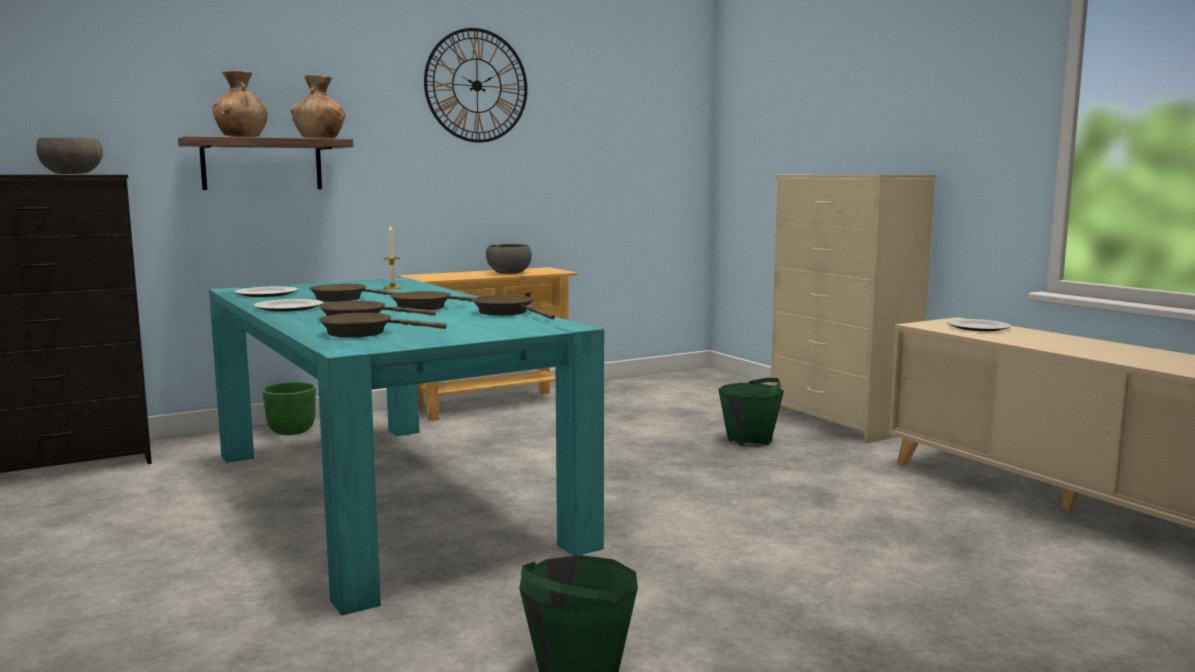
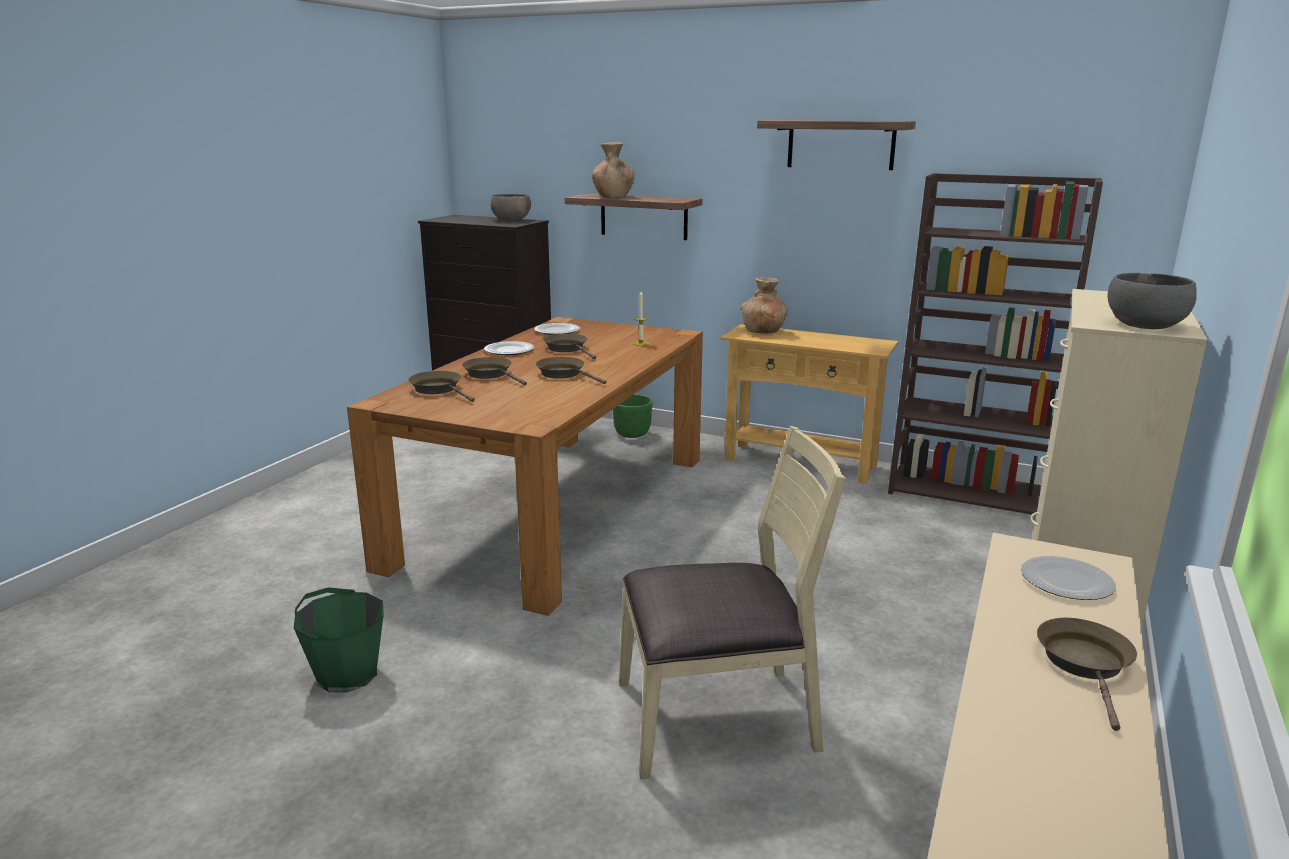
camera: 55 degrees right, 10 degrees up
turquoise dining table [209,277,604,616] -> brown dining table [347,317,703,616]
brown vase [290,74,346,139] -> brown vase moved to [741,277,787,334]
wall clock [424,28,527,143] -> shelf [757,120,916,170]
brown frying pan [472,295,555,320] -> brown frying pan moved to [1037,618,1137,731]
grey bowl [486,244,532,274] -> grey bowl moved to [1108,273,1197,329]
green bucket [718,378,784,447] -> none
none -> beige chair [619,426,846,779]
none -> brown bookcase [888,173,1103,515]

